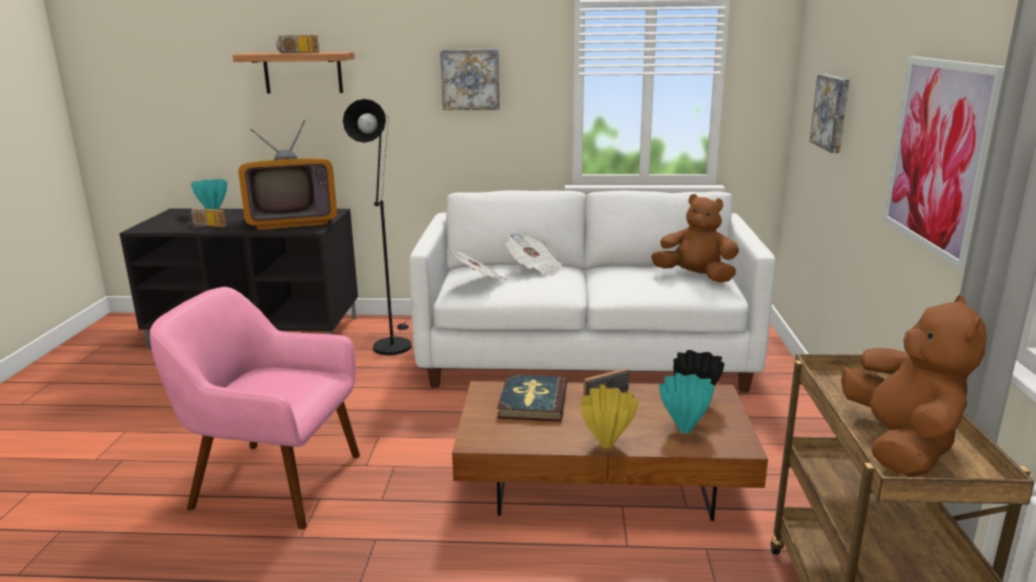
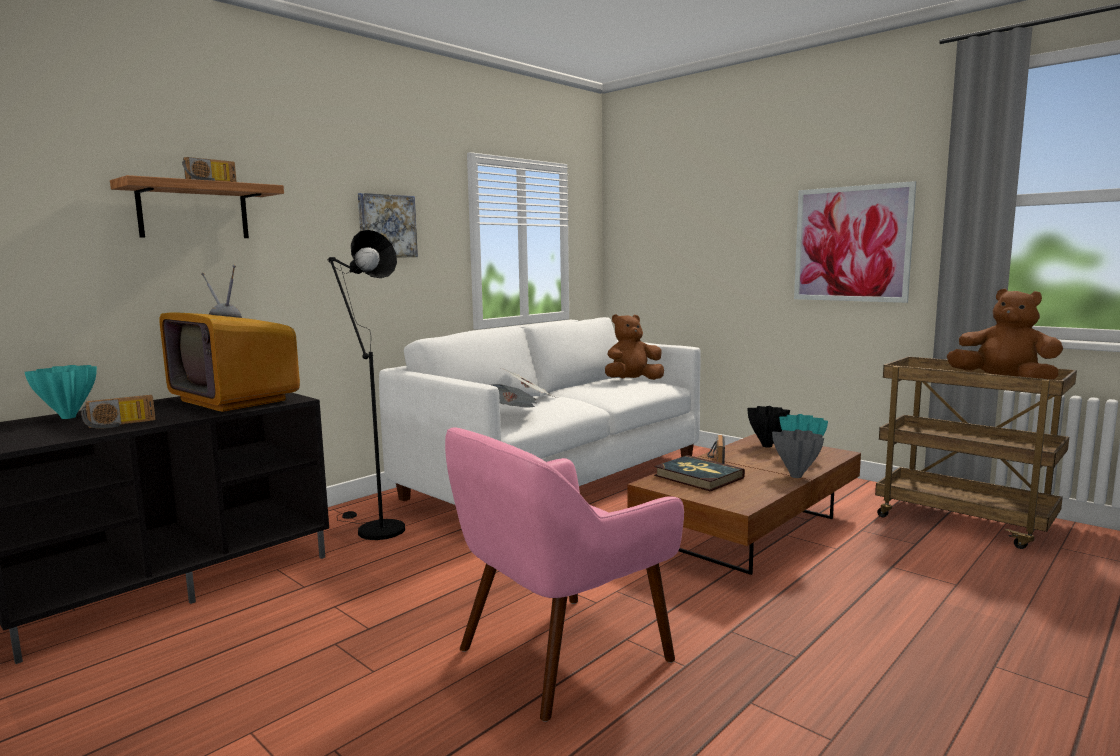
camera: 50 degrees left, 10 degrees down
television [238,120,337,230] -> television turned 105 degrees clockwise [160,265,300,412]
yellow vase [581,385,639,448] -> grey vase [772,429,824,478]
picture [810,74,850,153] -> none

